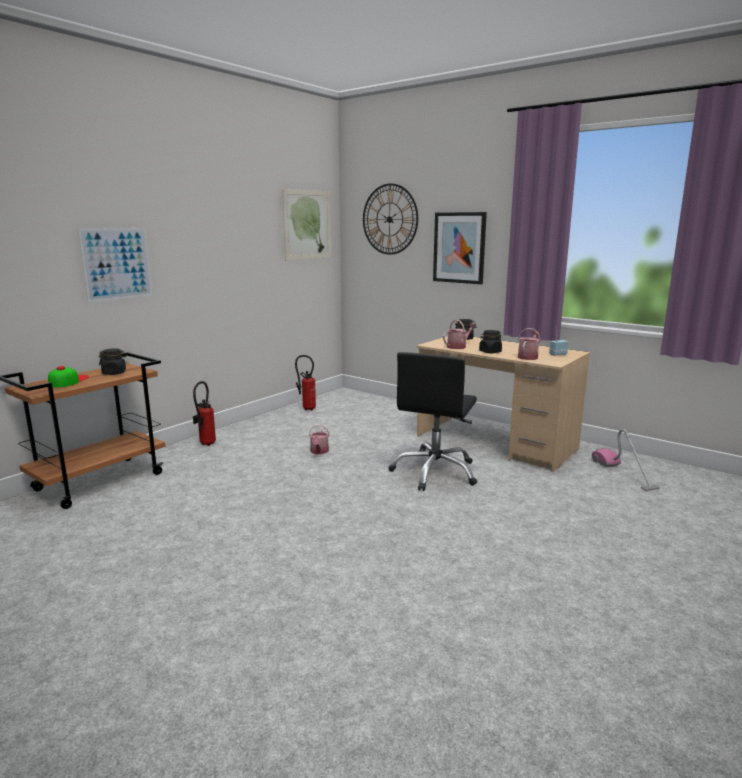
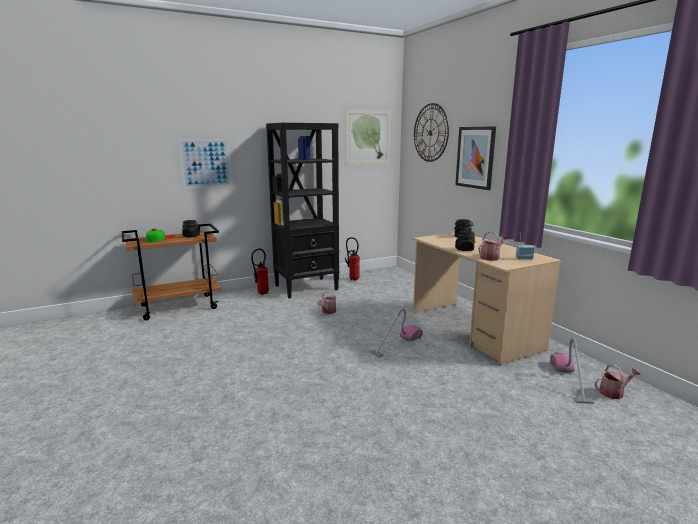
camera: 25 degrees right, 0 degrees up
black office chair [389,352,477,491] -> vacuum cleaner [370,308,423,357]
watering can [443,320,477,349] -> watering can moved to [595,364,641,399]
none -> black bookcase [266,123,339,298]

